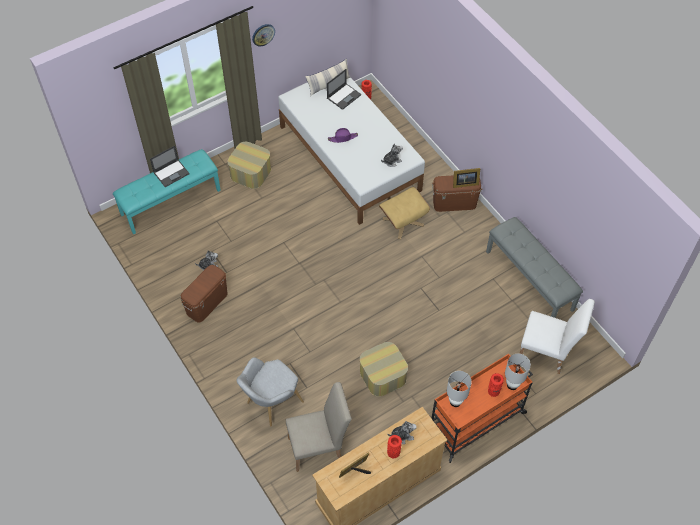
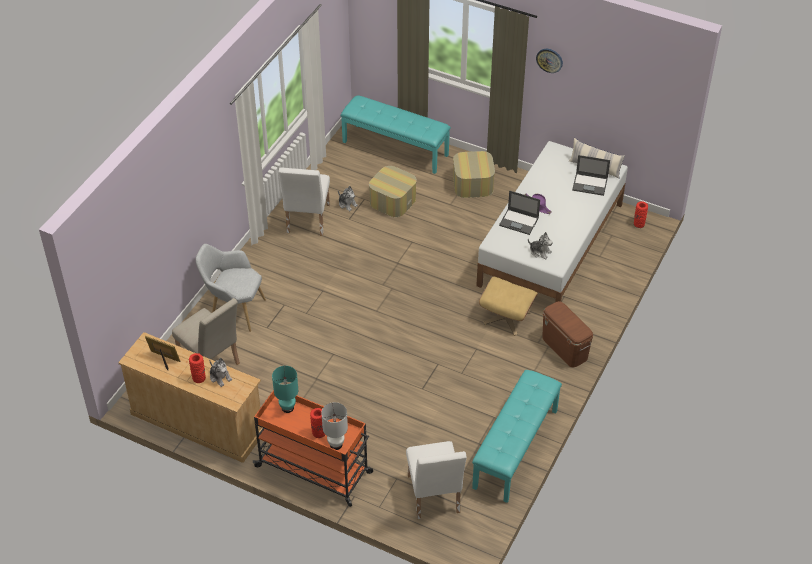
camera: 60 degrees right, 10 degrees down
laptop [150,146,190,187] -> laptop moved to [499,191,540,235]
brown storage box [180,265,228,323] -> white chair [278,167,330,236]
ottoman [360,342,408,397] -> ottoman moved to [369,166,417,217]
white table lamp [447,371,472,407] -> turquoise table lamp [272,366,298,413]
picture frame [453,168,480,188] -> none
grey bench [486,217,583,318] -> turquoise bench [472,370,562,503]

